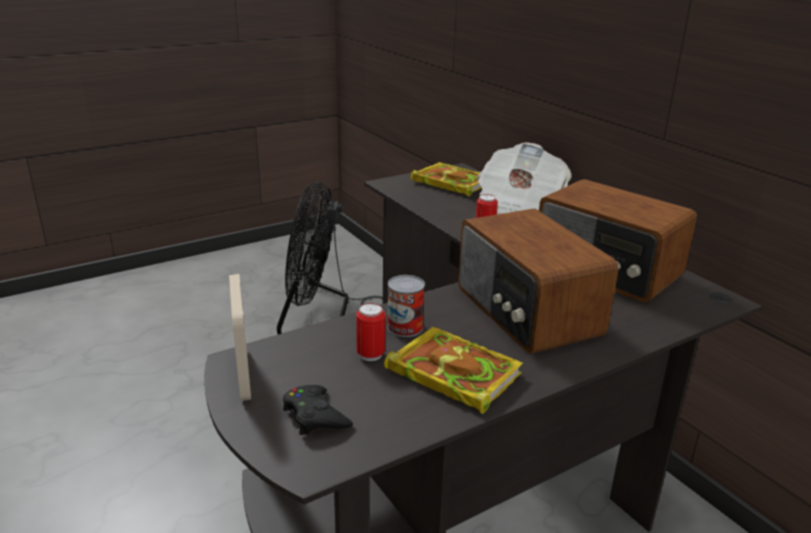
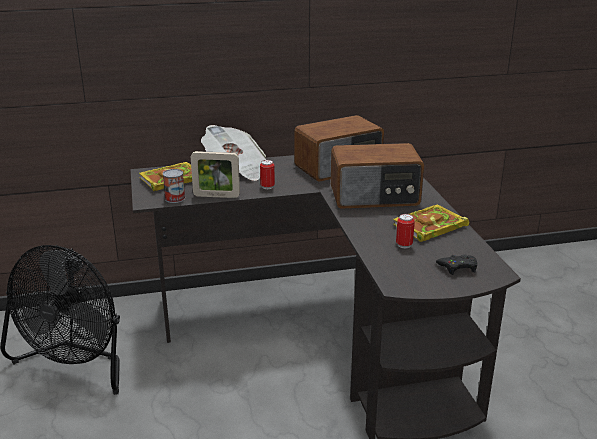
camera: 70 degrees left, 0 degrees up
picture frame [229,274,251,401] -> picture frame moved to [191,151,240,198]
can [387,275,425,337] -> can moved to [163,169,185,203]

